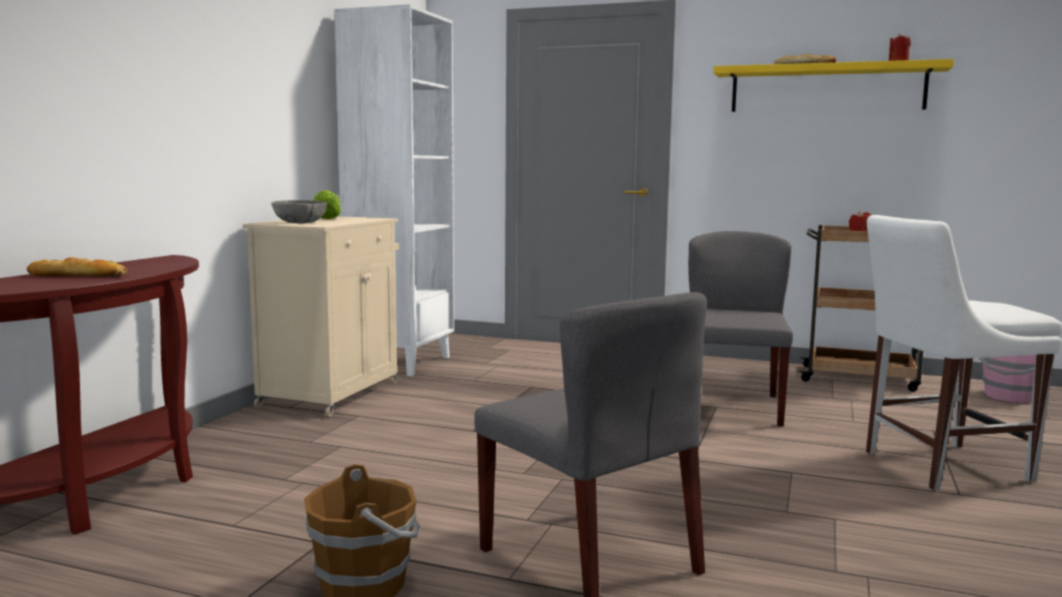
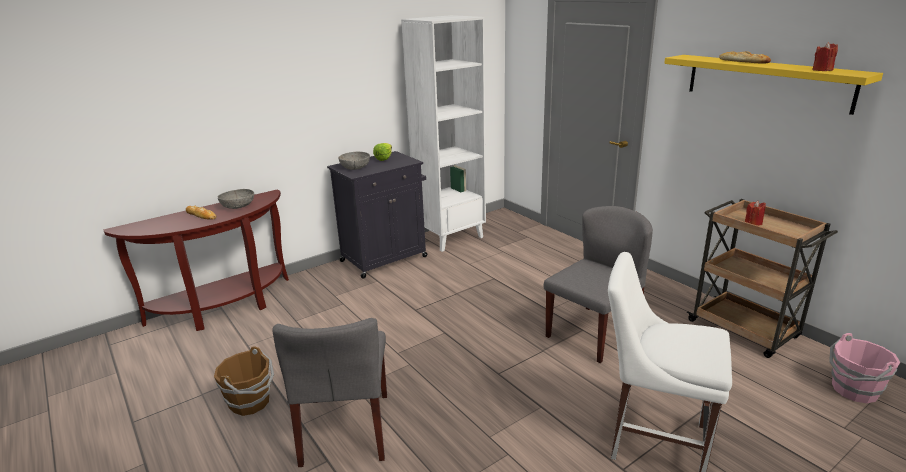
camera: 35 degrees right, 15 degrees up
beige cabinet [243,216,399,418] -> black cabinet [327,151,427,279]
none -> grey bowl [218,189,254,209]

